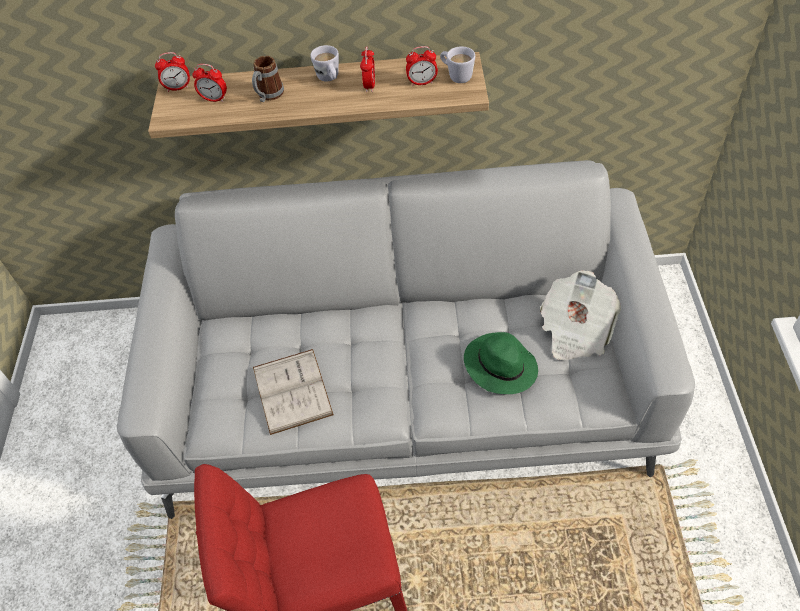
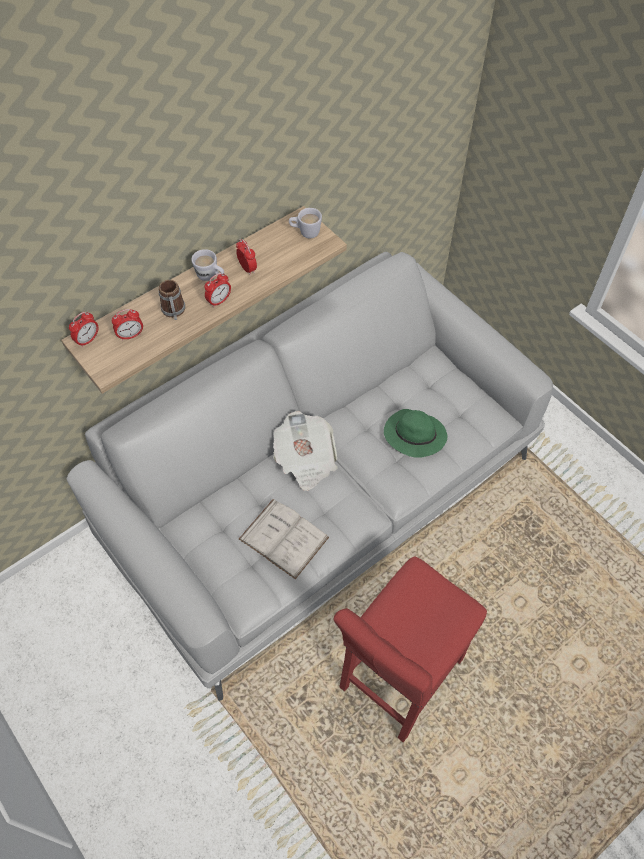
camera: 40 degrees left, 5 degrees up
alarm clock [406,46,438,86] -> alarm clock moved to [204,273,231,308]
newspaper [540,270,621,360] -> newspaper moved to [273,411,338,491]

